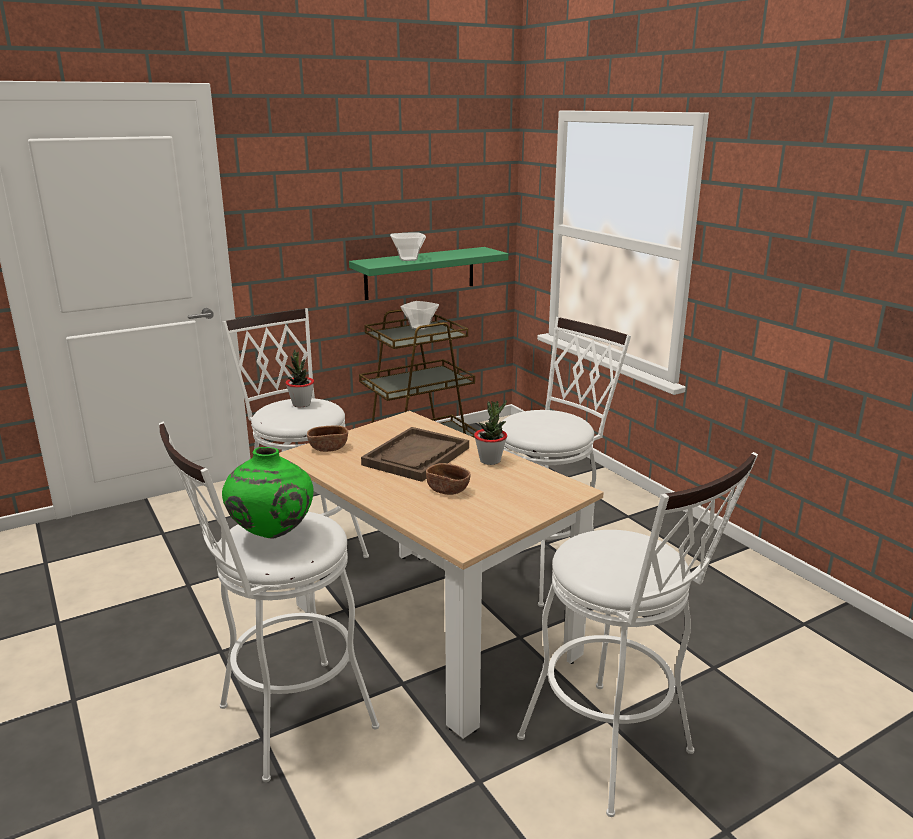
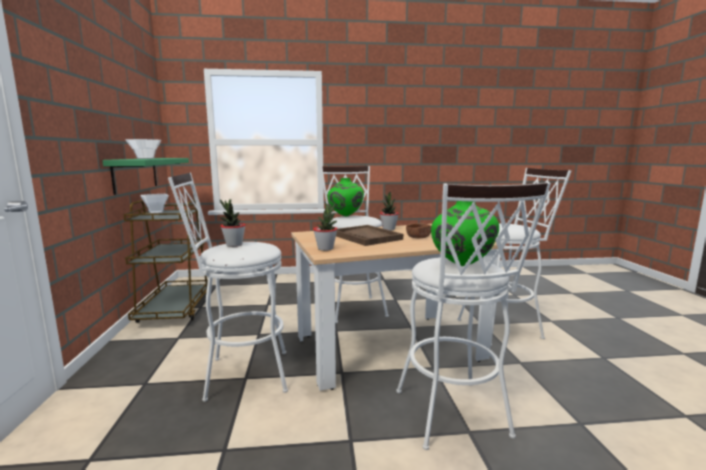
camera: 65 degrees left, 10 degrees down
brown bowl [307,425,348,452] -> potted plant [313,203,337,251]
none -> green vase [328,178,364,217]

